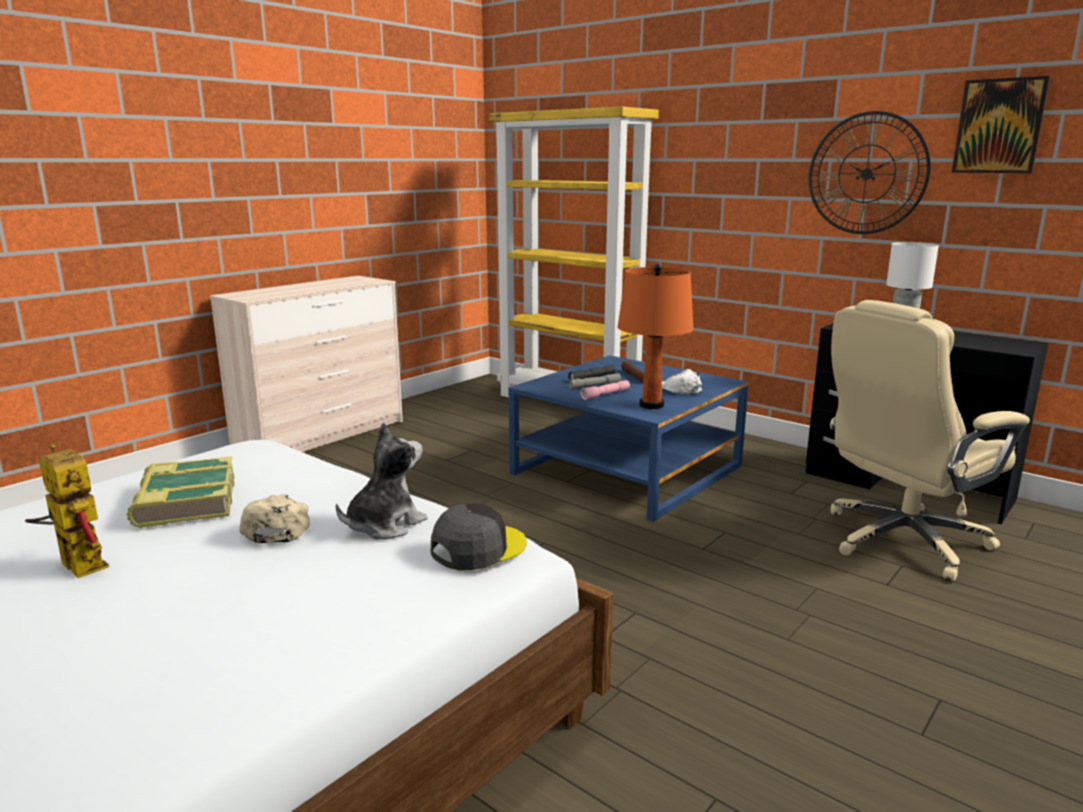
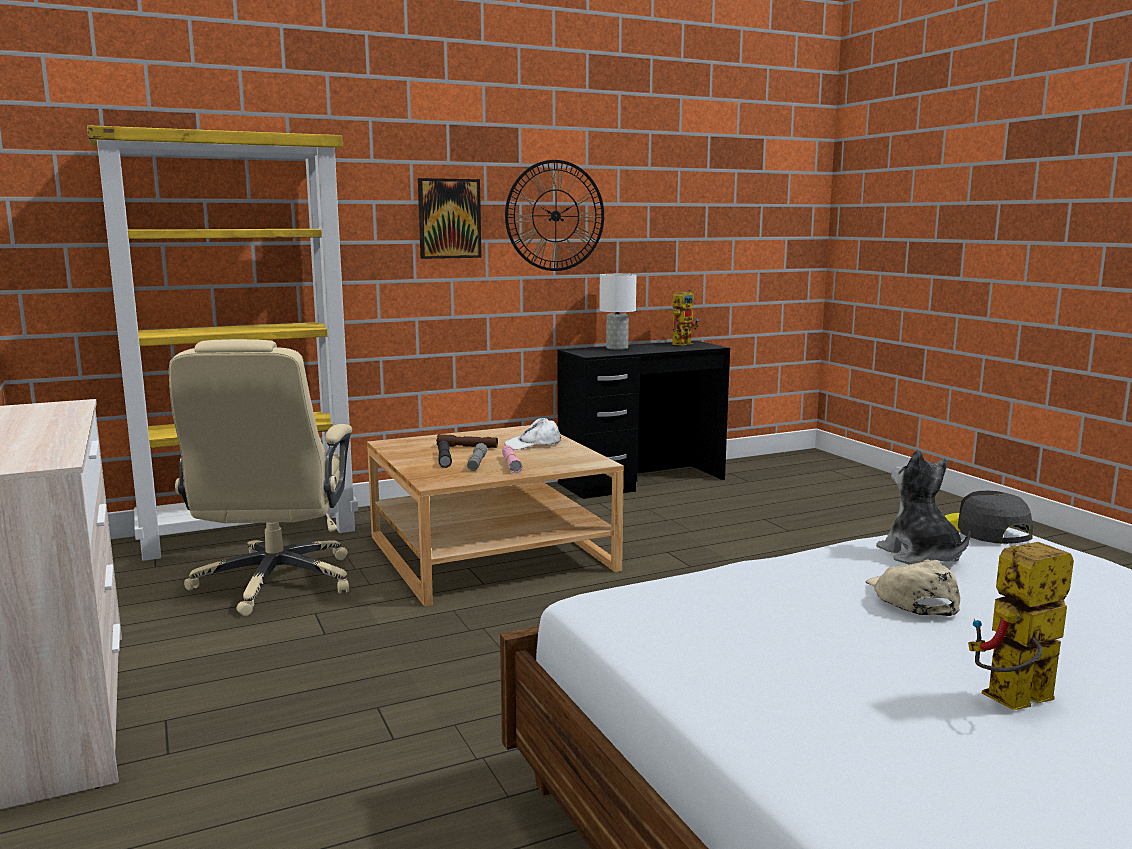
camera: 65 degrees left, 5 degrees down
book [127,456,235,528] -> none
beige cap [239,494,310,543] -> beige cap turned 75 degrees clockwise [866,560,960,616]
blue coffee table [509,355,749,522] -> beige coffee table [367,425,624,607]
orange table lamp [618,264,694,409] -> none
beige office chair [830,300,1030,581] -> beige office chair moved to [169,339,352,616]
picture [952,76,1050,173] -> picture moved to [418,178,482,259]
none -> toy robot [672,289,699,346]

